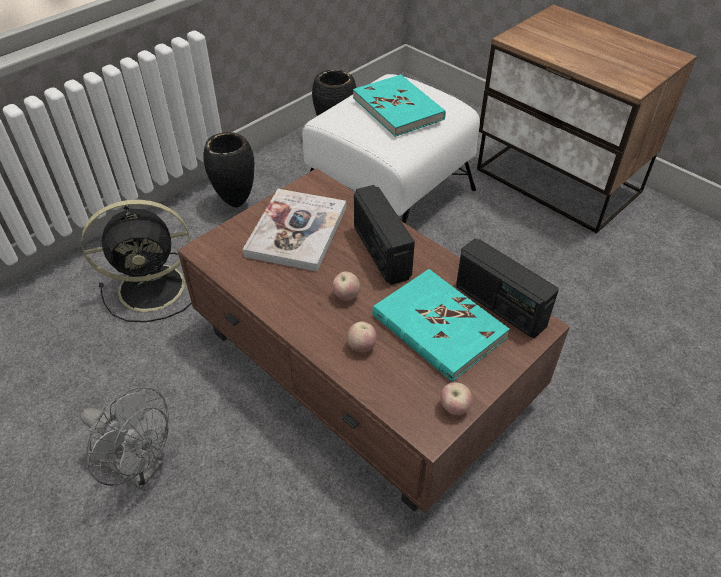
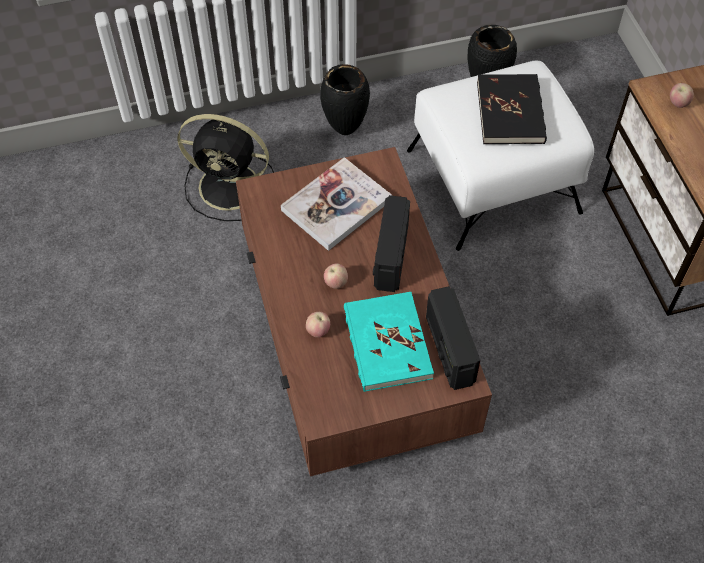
camera: 30 degrees right, 10 degrees up
grey fan [81,386,168,489] -> none
turquoise book [353,74,446,137] -> black book [477,74,547,144]
apple [440,382,473,415] -> apple moved to [670,83,694,108]

